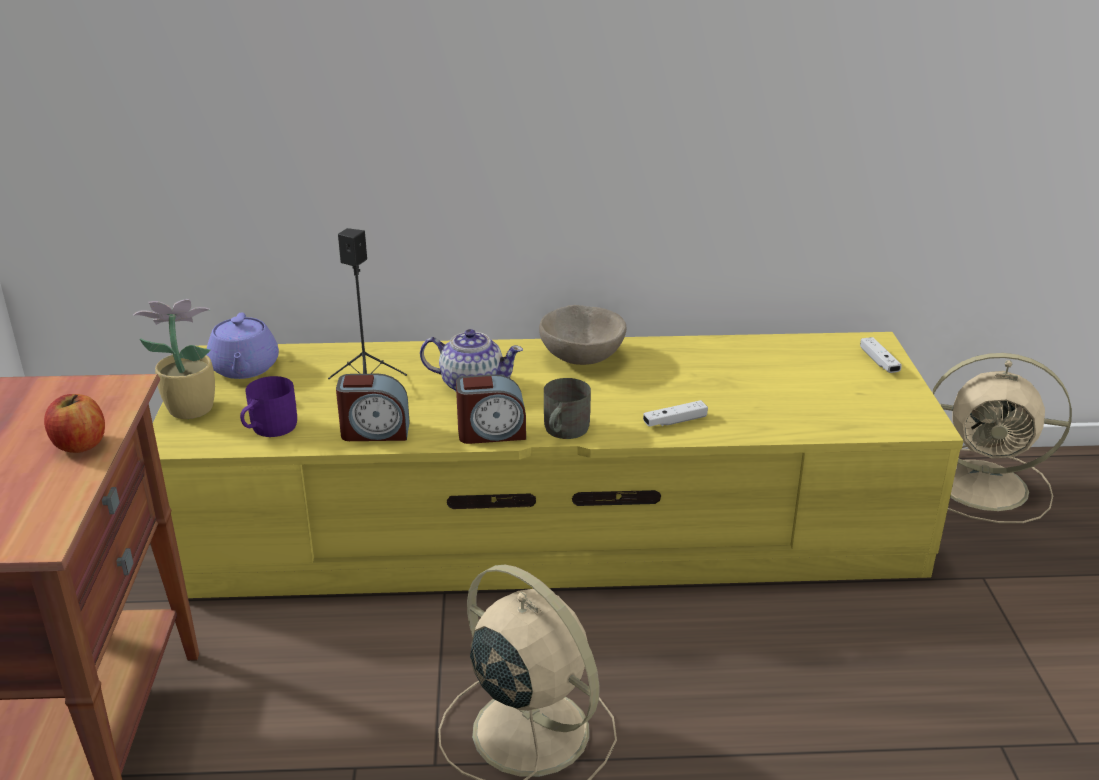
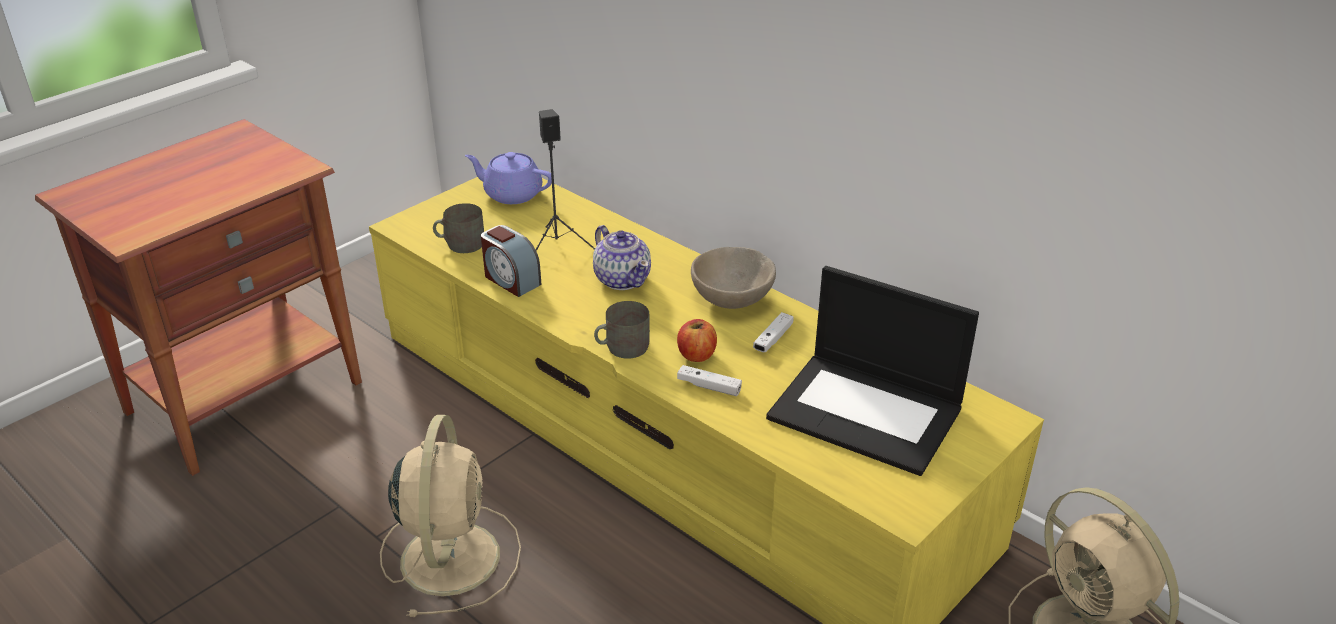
camera: 45 degrees right, 5 degrees up
apple [44,394,105,453] -> apple moved to [677,319,717,362]
potted plant [133,299,215,419] -> none
purple teapot [207,313,279,379] -> purple teapot turned 75 degrees clockwise [465,152,552,204]
purple mug [240,376,297,437] -> grey mug [433,203,484,253]
alarm clock [456,374,526,444] -> none
white game controller [860,337,902,373] -> white game controller moved to [753,312,794,352]
none -> laptop [766,266,979,476]

